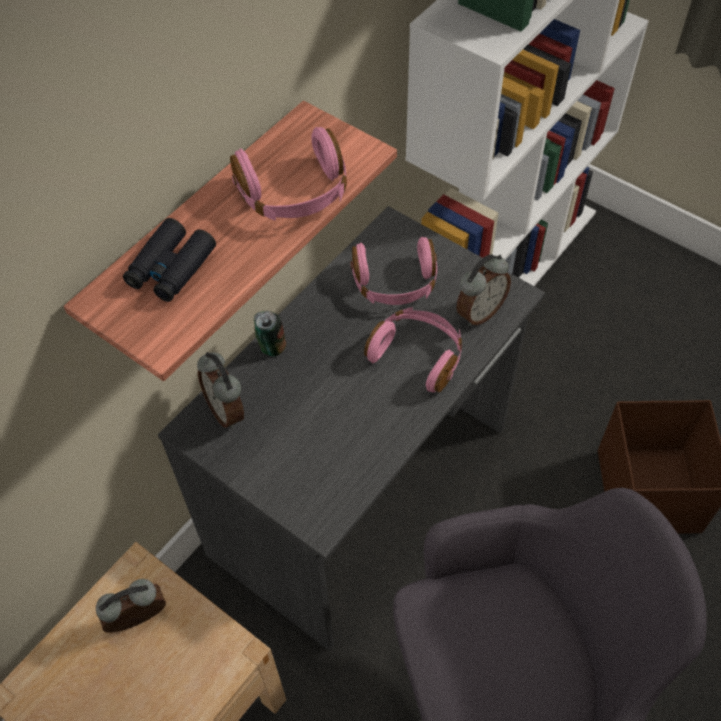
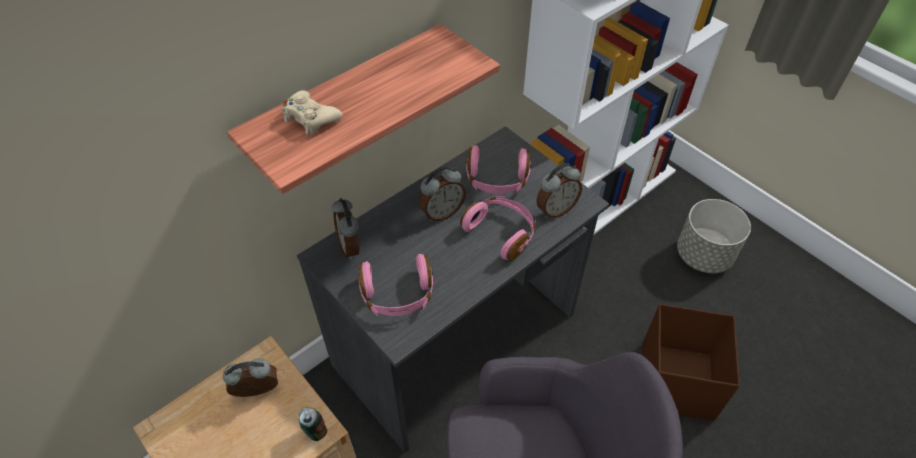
camera: 10 degrees right, 5 degrees down
black binoculars [123,218,216,302] -> beige game controller [282,90,343,135]
pink headphones [230,127,346,221] -> pink headphones moved to [358,254,433,316]
can [254,311,286,356] -> can moved to [299,407,327,441]
none -> alarm clock [419,166,466,221]
none -> grey planter [677,199,751,273]

